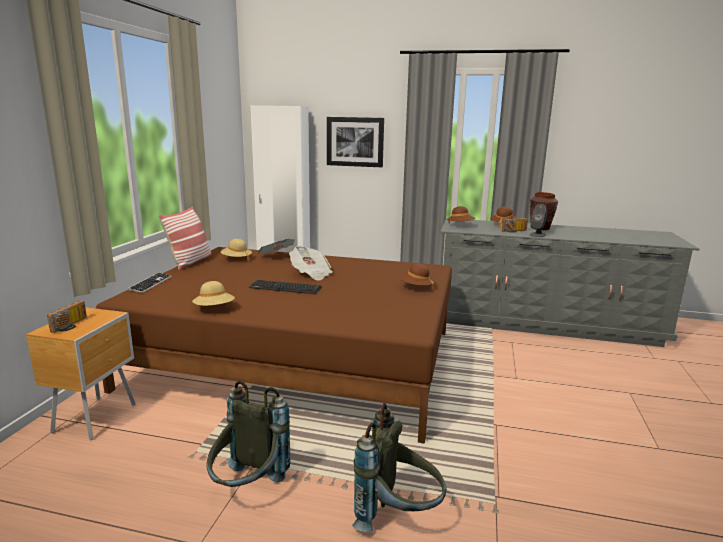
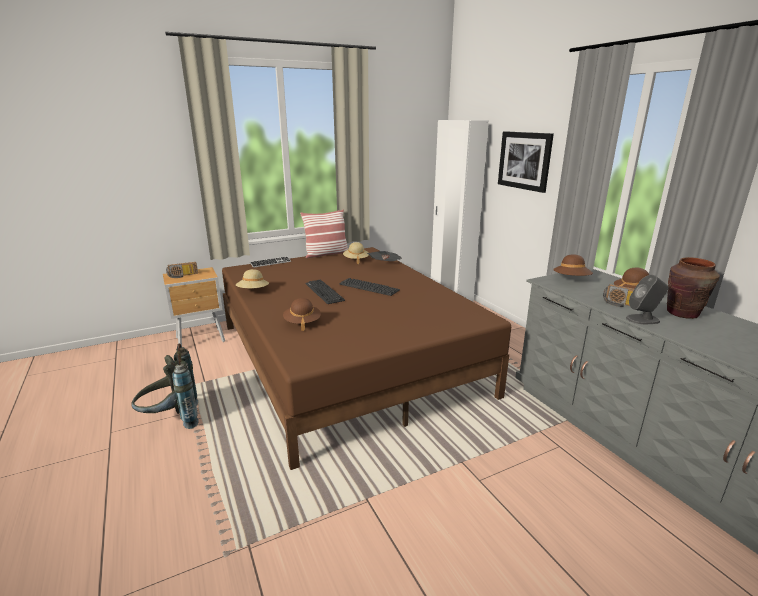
camera: 50 degrees right, 5 degrees up
newspaper [289,246,333,281] -> keyboard [340,278,400,296]
grey backpack [352,403,447,532] -> none
brown hat [399,263,434,291] -> brown hat moved to [283,298,321,331]

